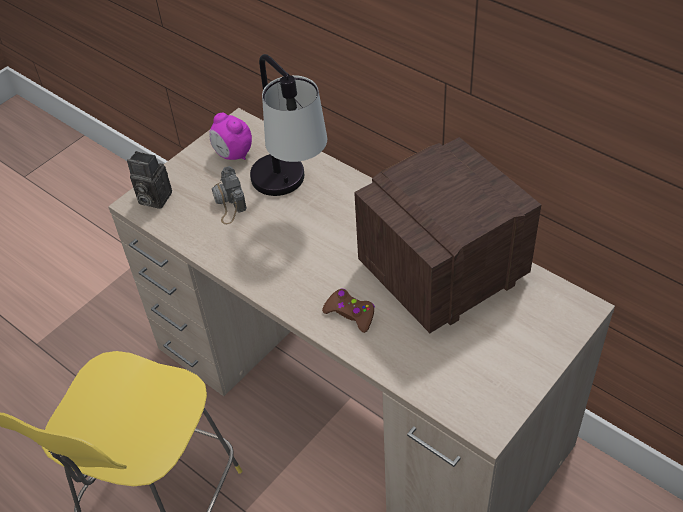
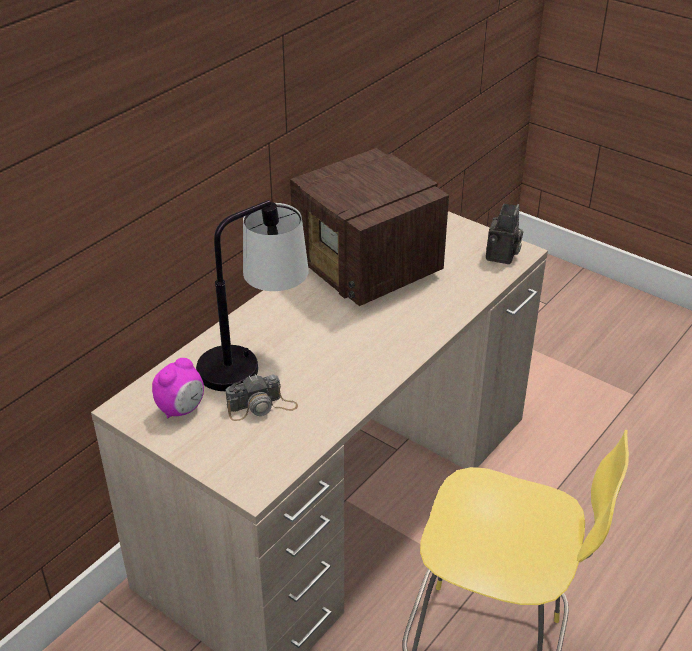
camera: 95 degrees left, 10 degrees down
camera [127,151,172,209] -> camera moved to [486,204,523,264]
brown game controller [322,289,375,333] -> none

